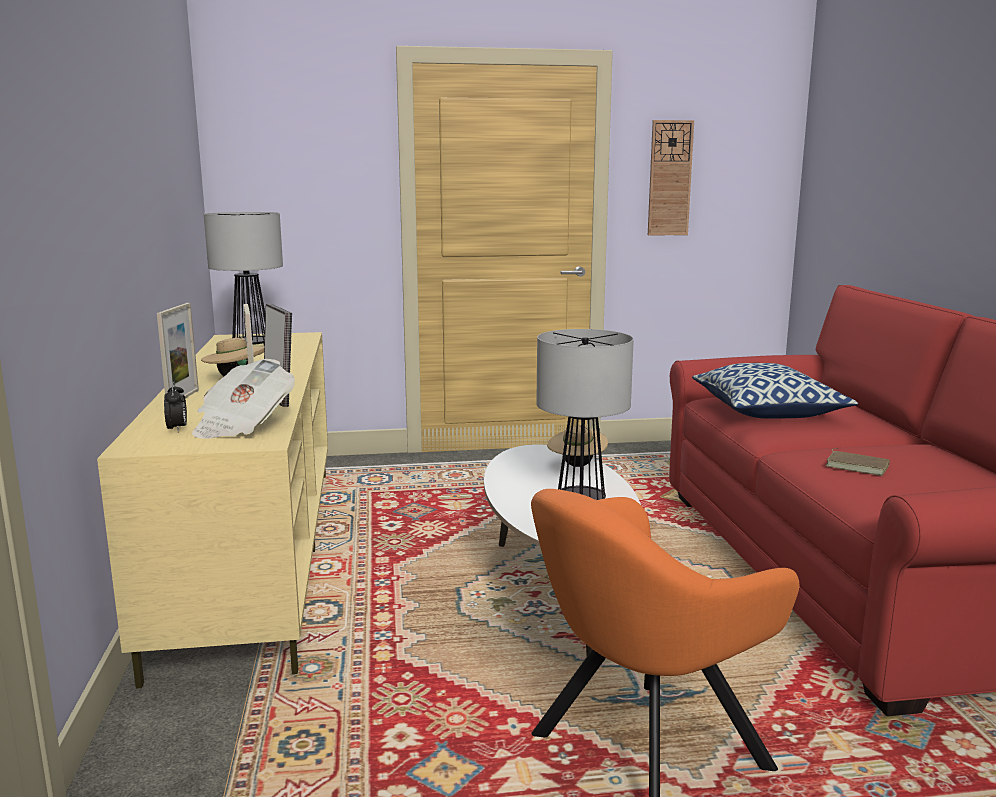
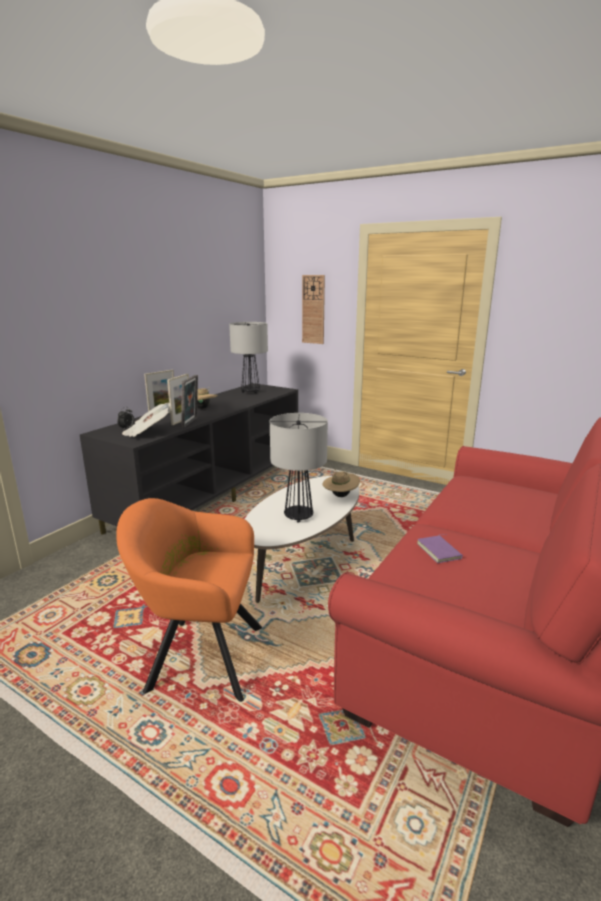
camera: 40 degrees right, 5 degrees up
beige tv stand [97,332,328,689] -> black tv stand [80,383,298,535]
wall clock [648,120,694,236] -> wall clock moved to [302,275,325,344]
pillow [692,363,858,419] -> none
brown book [825,448,890,476] -> purple book [417,534,463,563]

